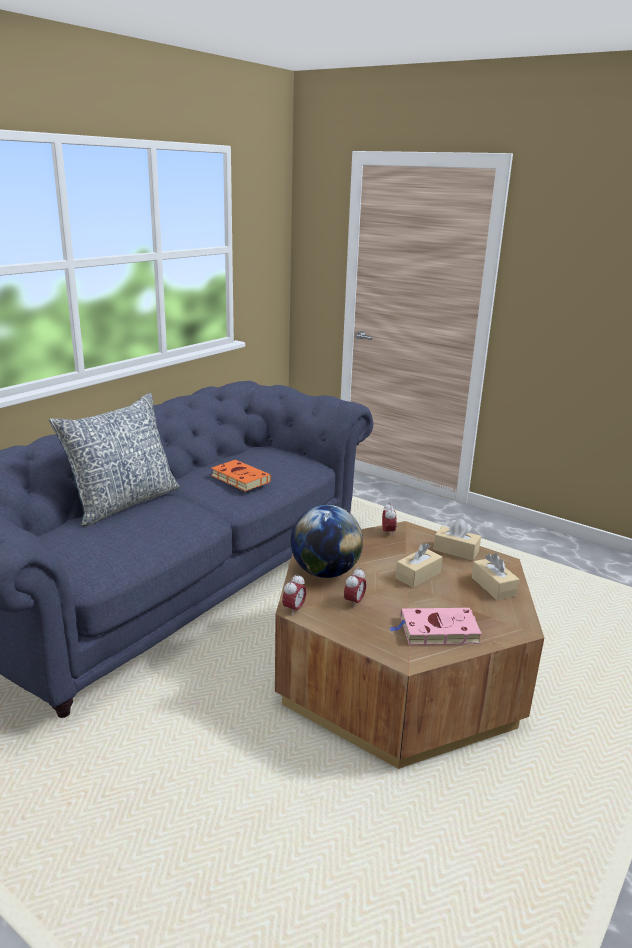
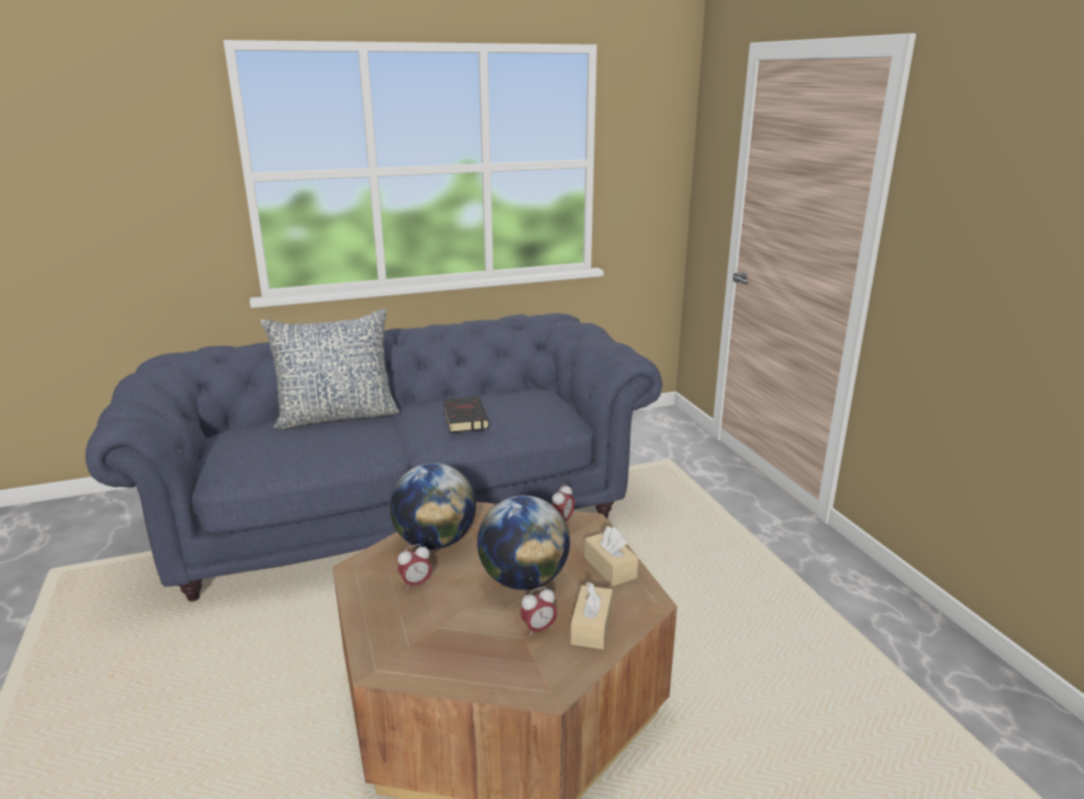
camera: 35 degrees right, 0 degrees up
orange book [211,460,271,492] -> black book [443,397,489,432]
alarm clock [282,574,307,616] -> alarm clock moved to [520,587,557,637]
pink book [389,608,482,645] -> none
beige tissue box [395,543,442,587] -> globe [477,495,570,590]

